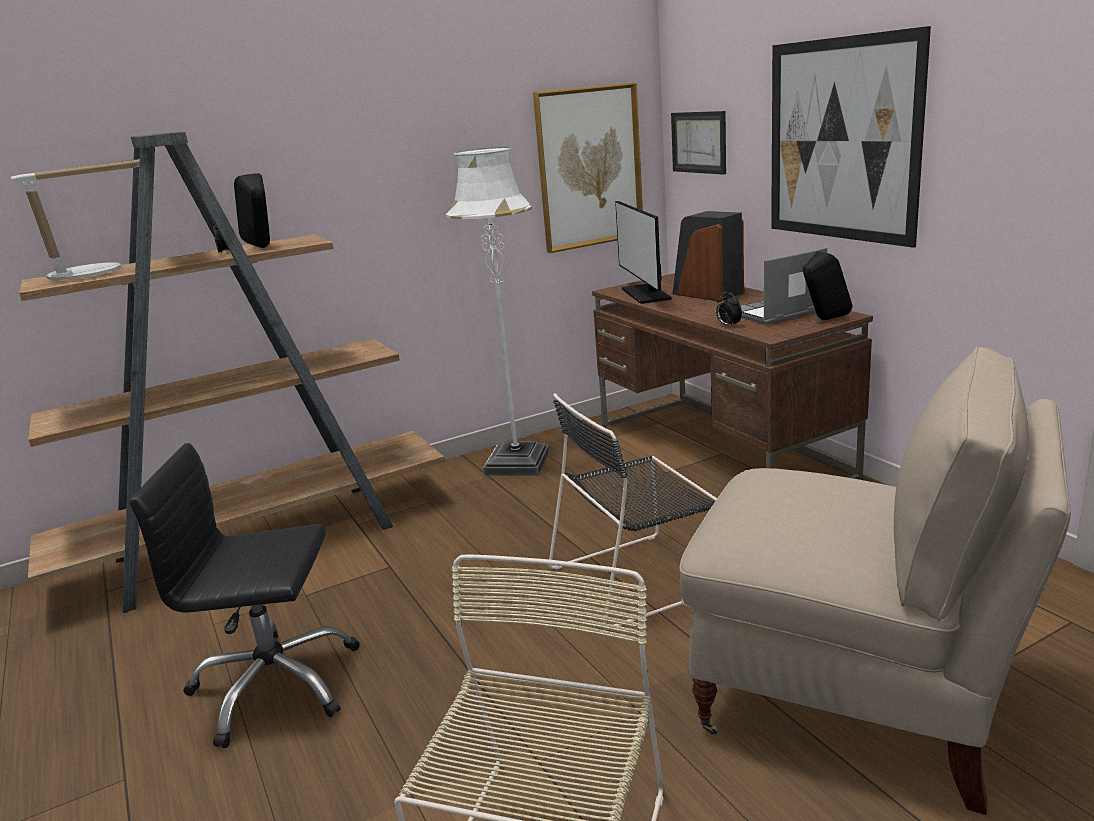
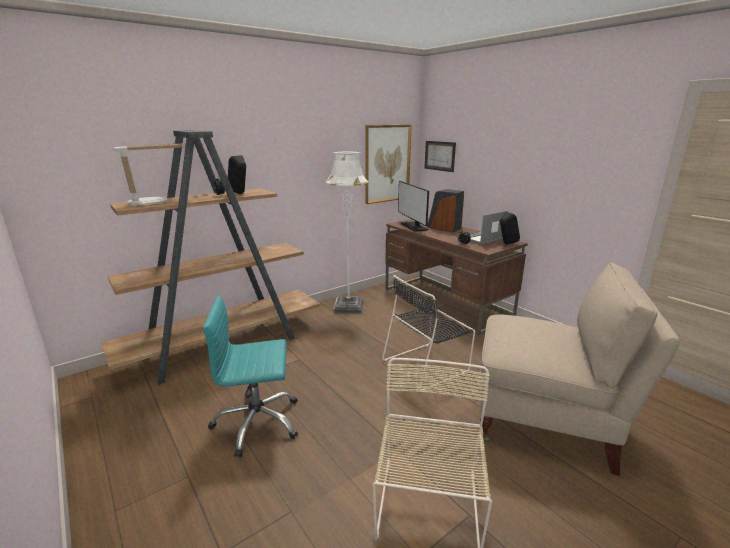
camera: 10 degrees left, 0 degrees up
black office chair [129,443,360,748] -> turquoise office chair [203,296,298,457]
picture [771,26,931,248] -> none

